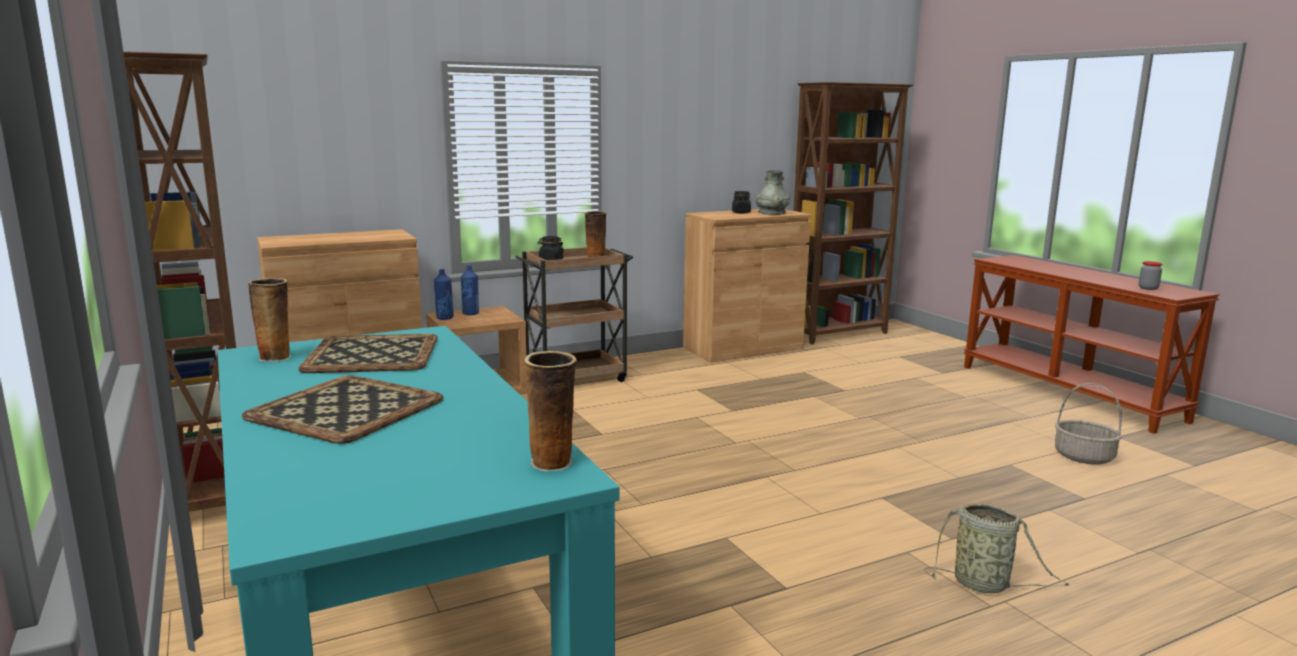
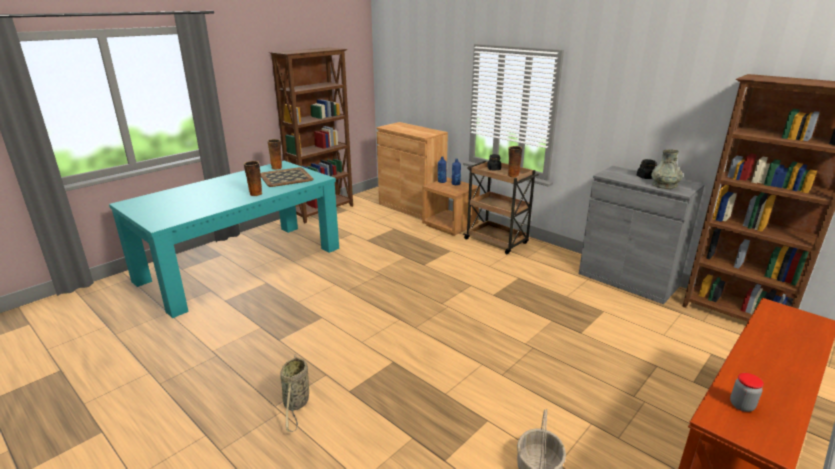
camera: 70 degrees right, 10 degrees up
tray [242,375,443,444] -> none
vase [524,351,577,471] -> vase moved to [244,161,262,196]
brown cabinet [683,209,811,363] -> grey cabinet [579,166,704,304]

